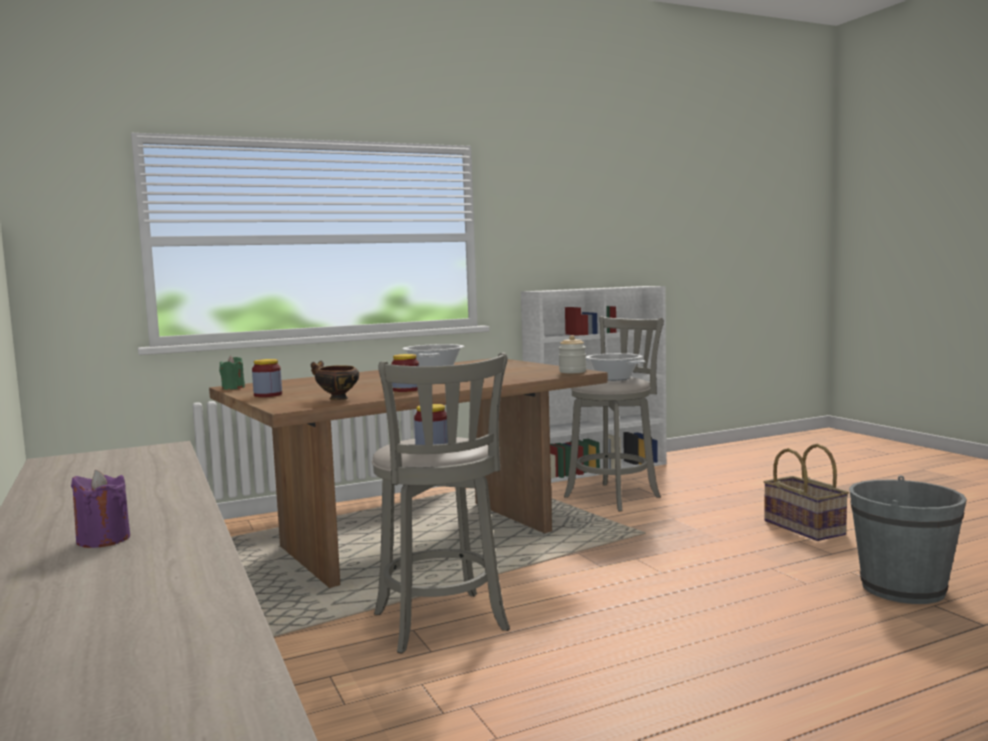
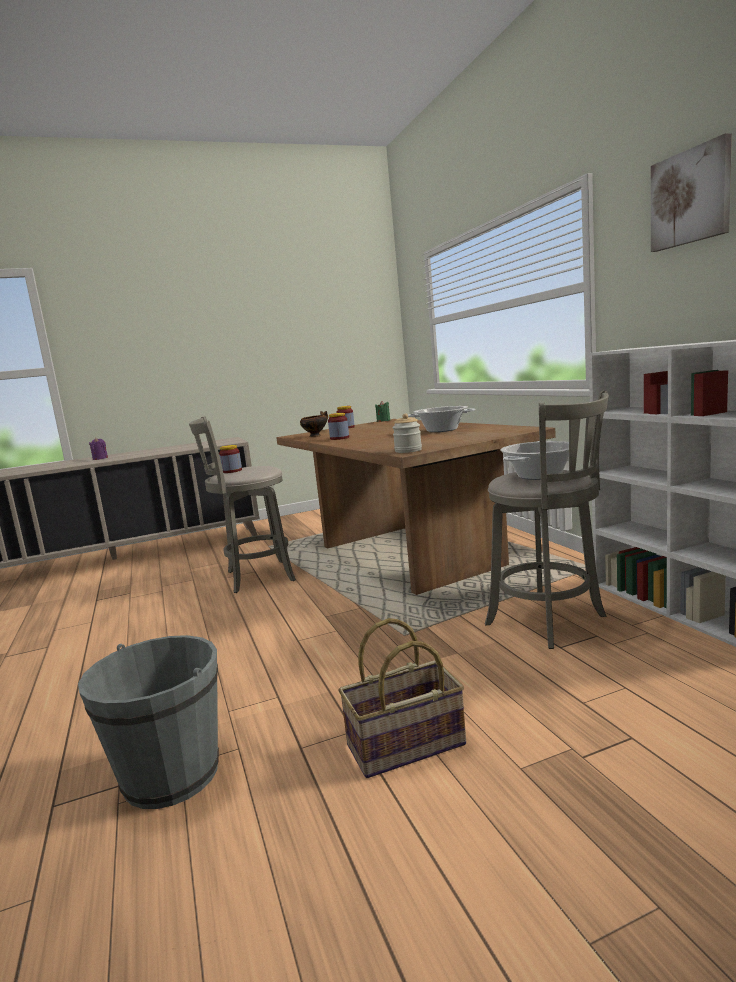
camera: 95 degrees right, 5 degrees up
none -> picture [651,133,732,252]

